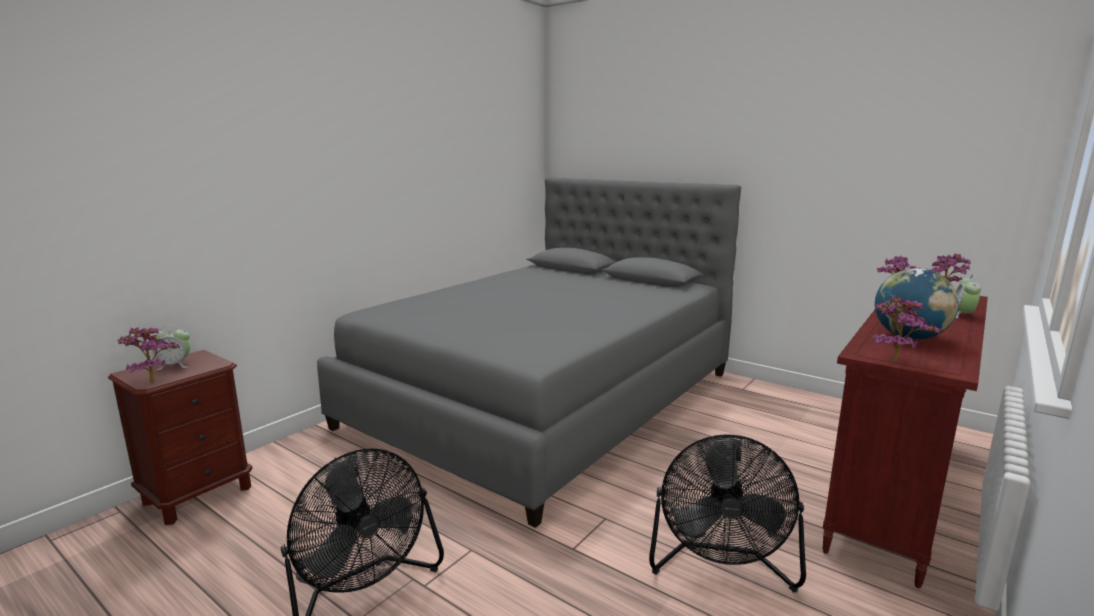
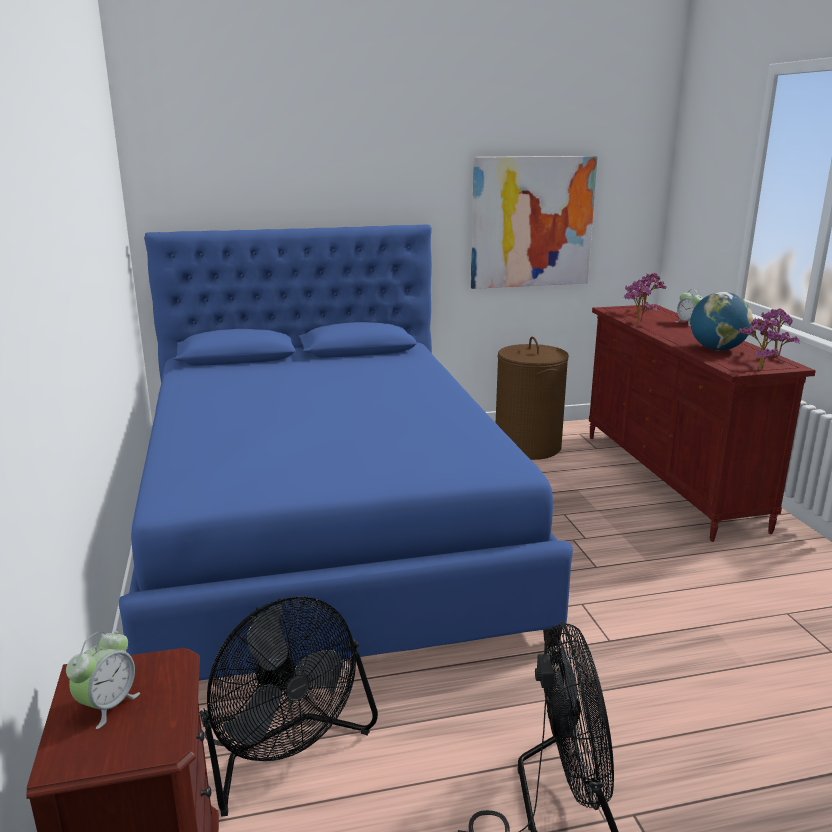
camera: 50 degrees left, 5 degrees up
potted plant [118,327,180,382] -> potted plant moved to [761,308,800,356]
grey bed [317,177,741,528] -> blue bed [119,224,573,681]
black fan [649,434,806,593] -> black fan moved to [200,597,378,817]
none -> picture [470,156,598,289]
none -> brown laundry basket [496,337,569,460]

